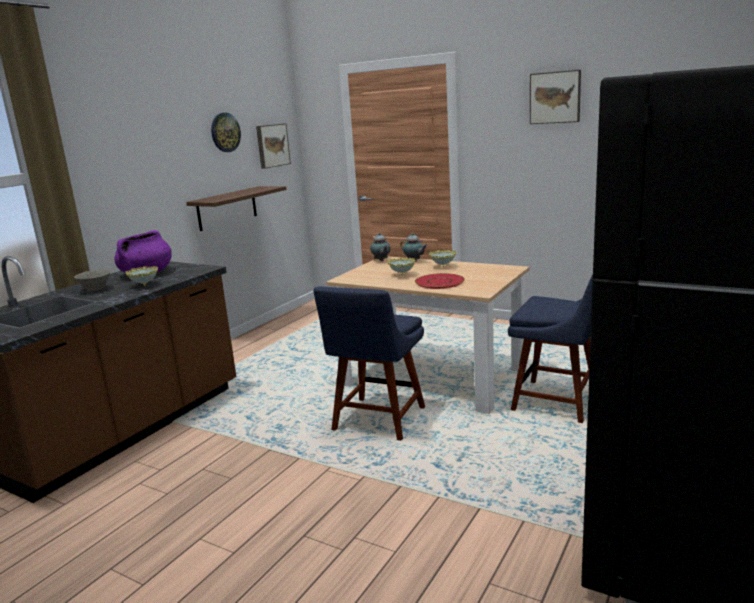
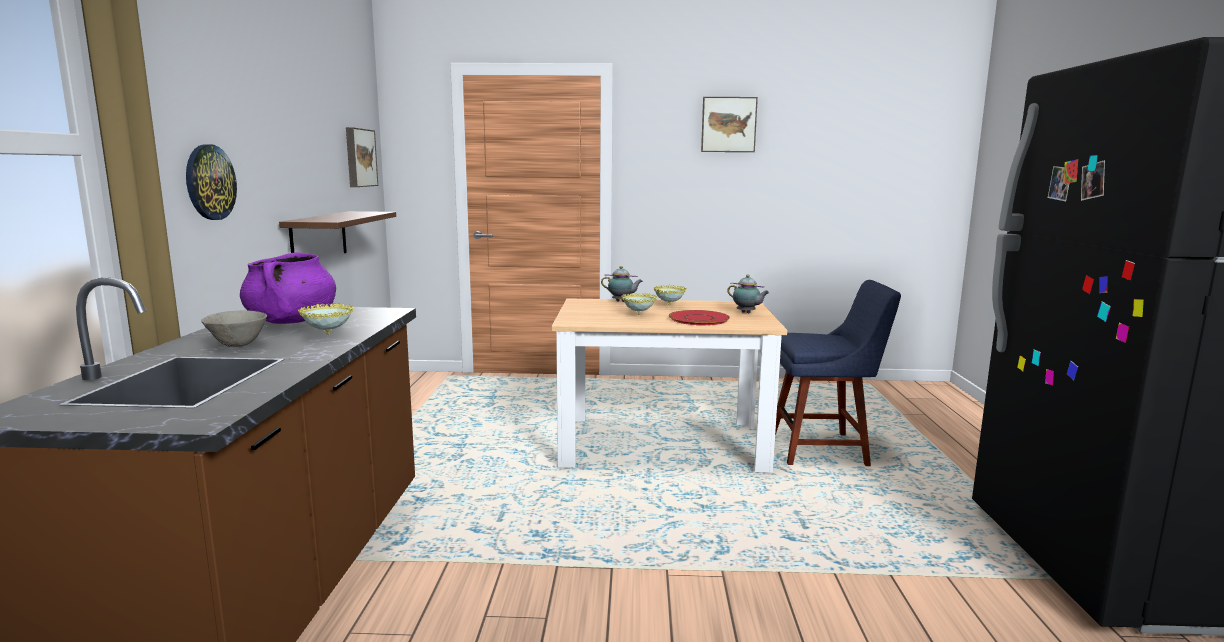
camera: 30 degrees left, 5 degrees down
wall clock [211,113,241,152] -> wall clock moved to [186,144,237,220]
blue chair [313,287,425,441] -> none
teapot [370,233,391,261] -> teapot moved to [727,275,769,313]

